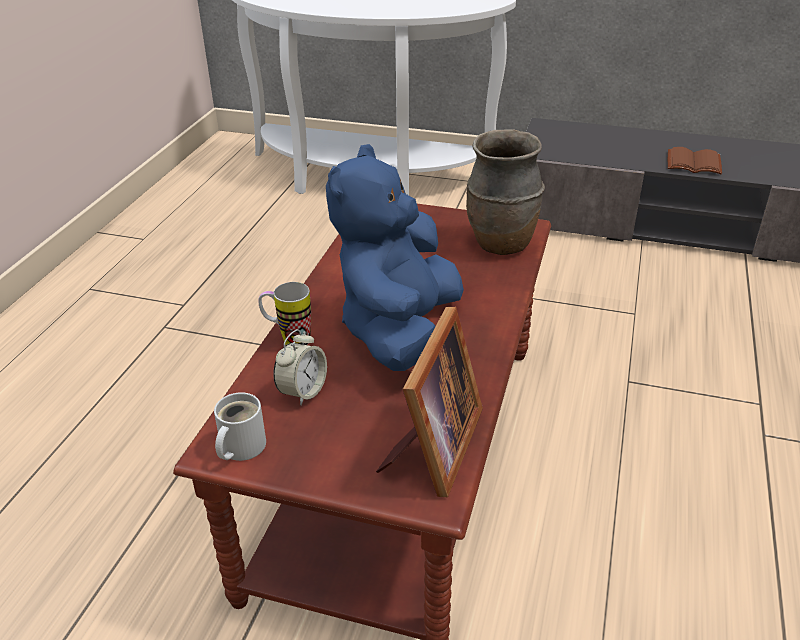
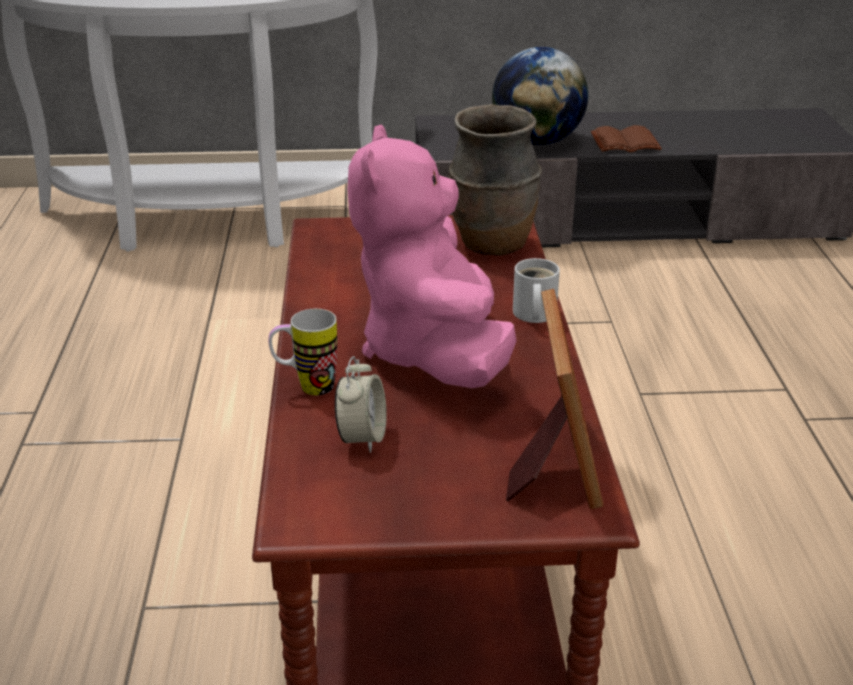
camera: 20 degrees left, 5 degrees down
white mug [214,392,266,461] -> white mug moved to [513,258,560,323]
blue plush toy [326,144,464,371] -> pink plush toy [347,124,517,388]
none -> globe [492,47,588,145]

